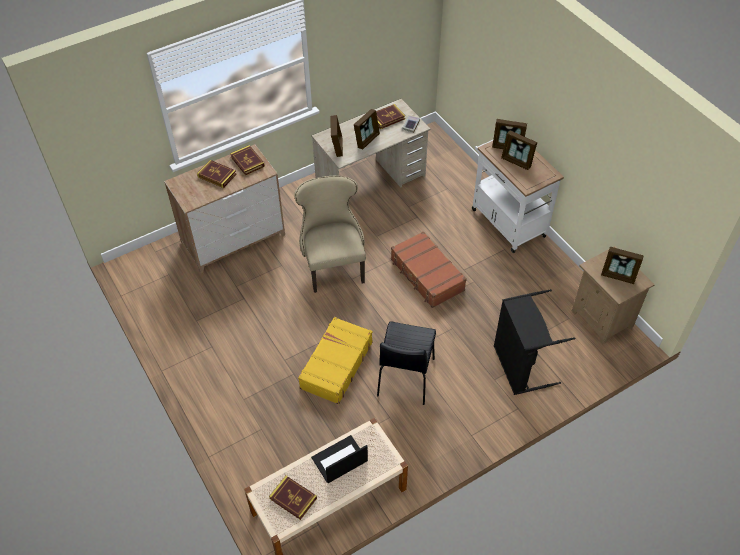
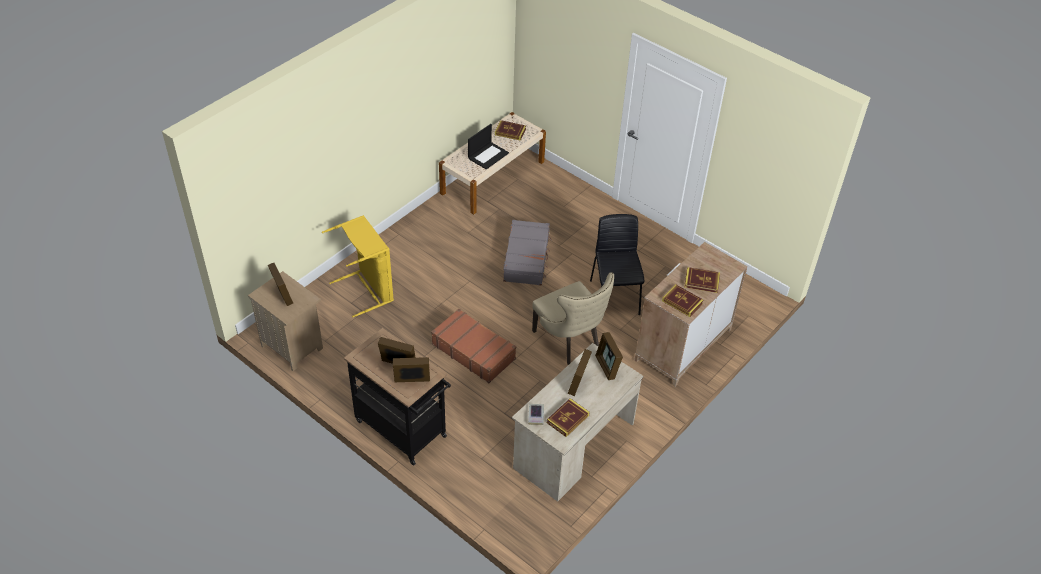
camera: 160 degrees right, 5 degrees down
yellow suitcase [298,317,373,404] -> grey suitcase [503,220,552,285]
black chair [377,321,436,405] -> black chair moved to [590,214,644,315]
white cart [472,140,564,253] -> black cart [344,328,451,465]
black laundry basket [494,289,575,395] -> yellow laundry basket [322,215,394,317]
picture frame [601,247,643,284] -> picture frame turned 60 degrees clockwise [268,263,293,306]

